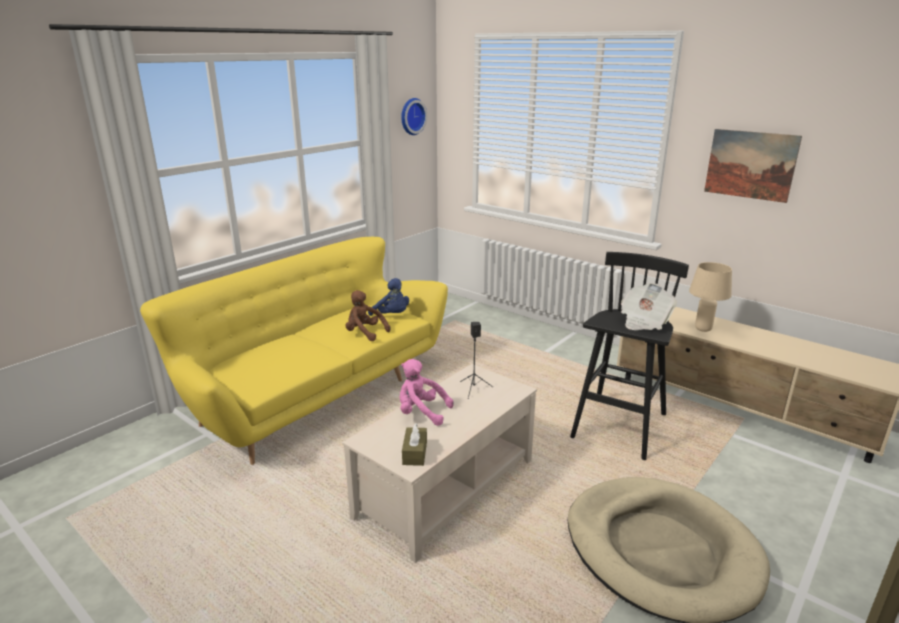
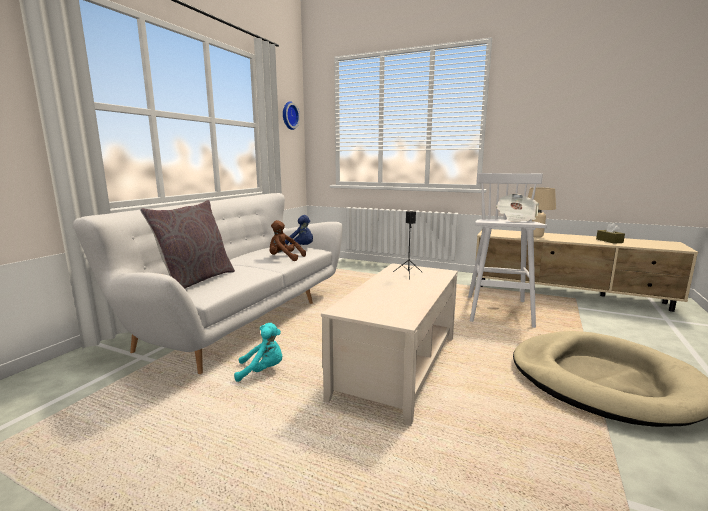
camera: 15 degrees left, 10 degrees down
yellow sofa [140,237,448,465] -> white sofa [73,193,343,374]
pink plush toy [400,359,454,426] -> none
brown tissue box [402,423,427,466] -> brown tissue box moved to [596,223,625,244]
black stool [570,252,689,460] -> white stool [468,173,547,328]
picture [704,129,802,203] -> none
none -> grey pillow [140,200,235,289]
none -> turquoise plush toy [234,323,282,382]

